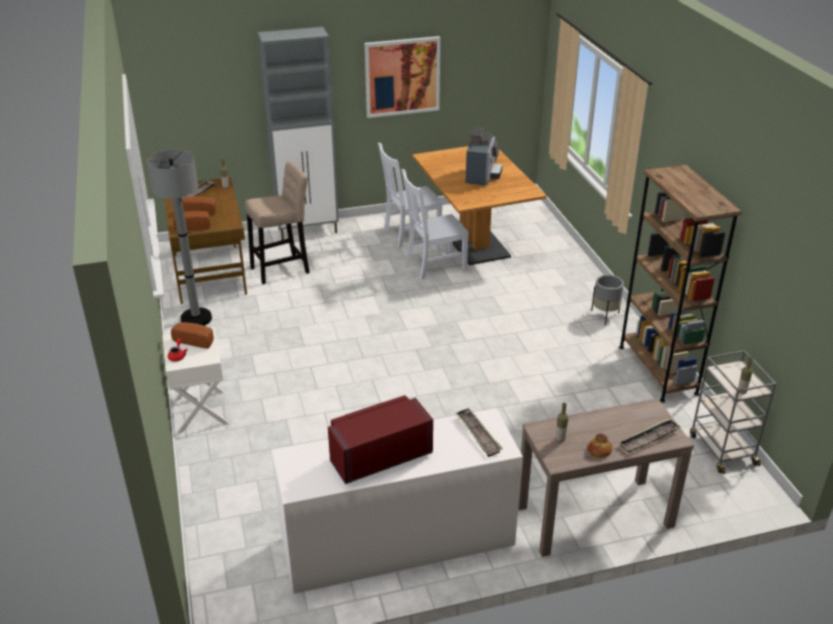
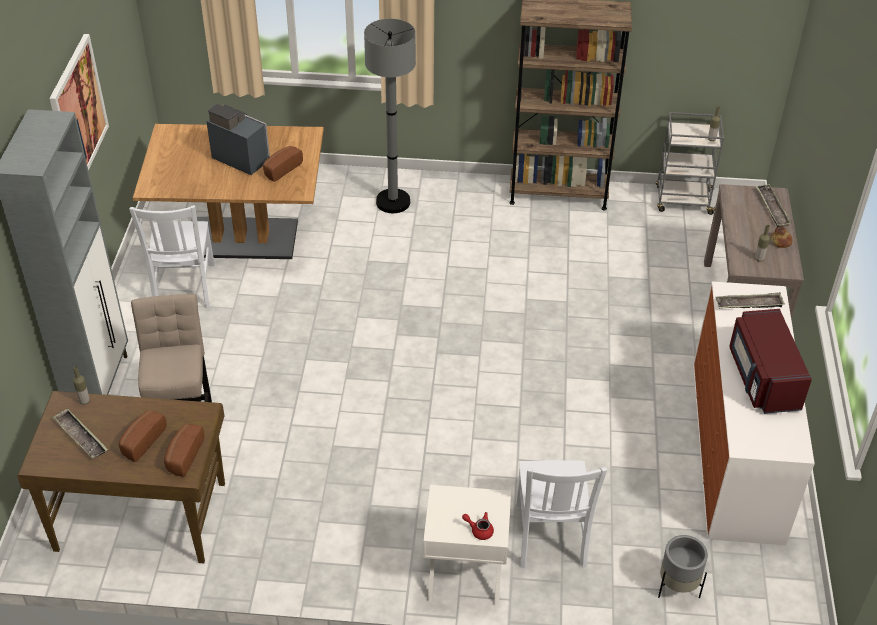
camera: 70 degrees left, 10 degrees up
grey floor lamp [147,150,212,326] -> grey floor lamp moved to [364,19,416,213]
bread [171,322,214,349] -> bread moved to [263,146,303,182]
white chair [401,169,469,280] -> white chair moved to [516,460,607,568]
grey planter [591,275,624,325] -> grey planter moved to [658,535,708,598]

